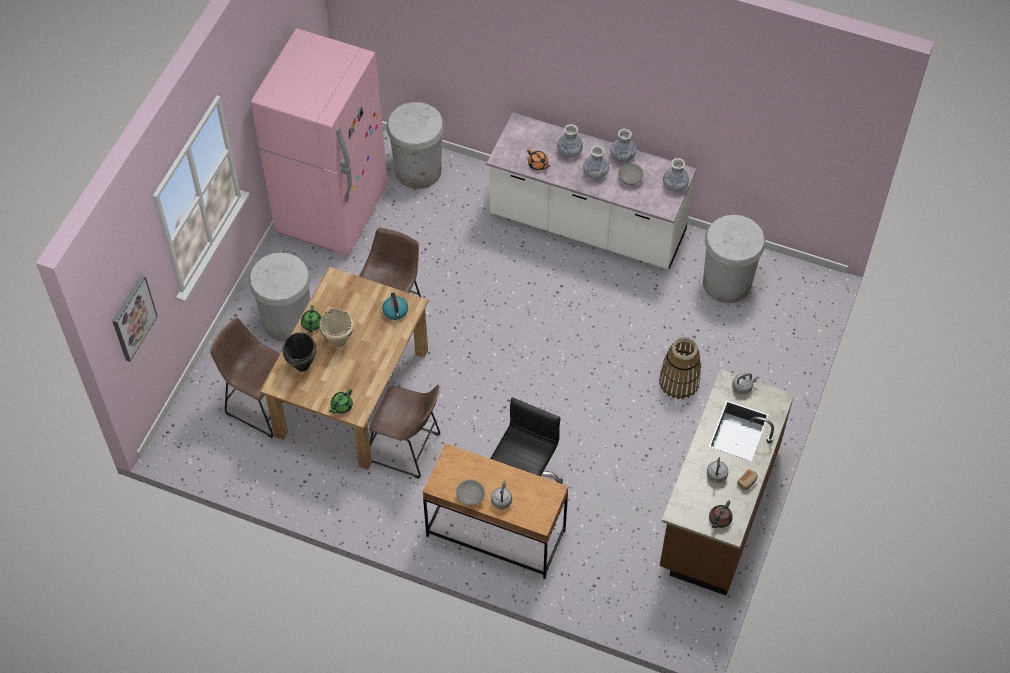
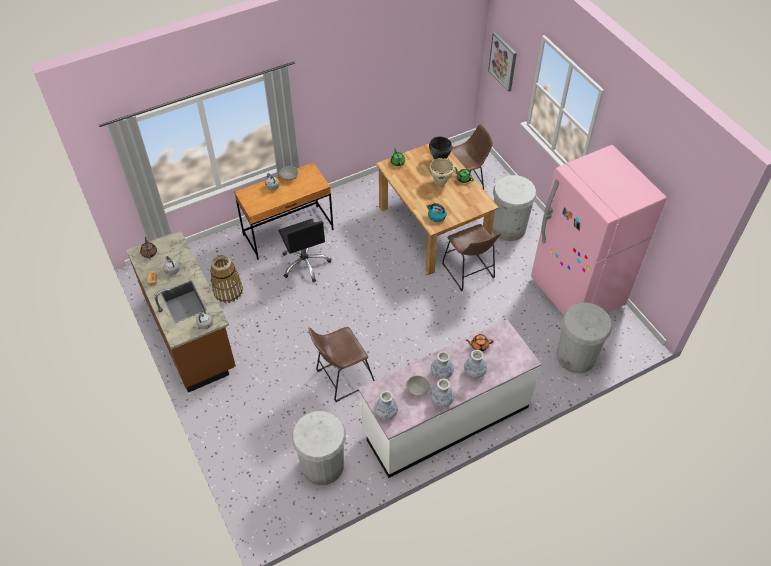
camera: 130 degrees right, 5 degrees down
brown stool [369,385,440,479] -> brown stool moved to [309,327,374,402]
basket [659,337,701,399] -> basket moved to [210,255,243,303]

